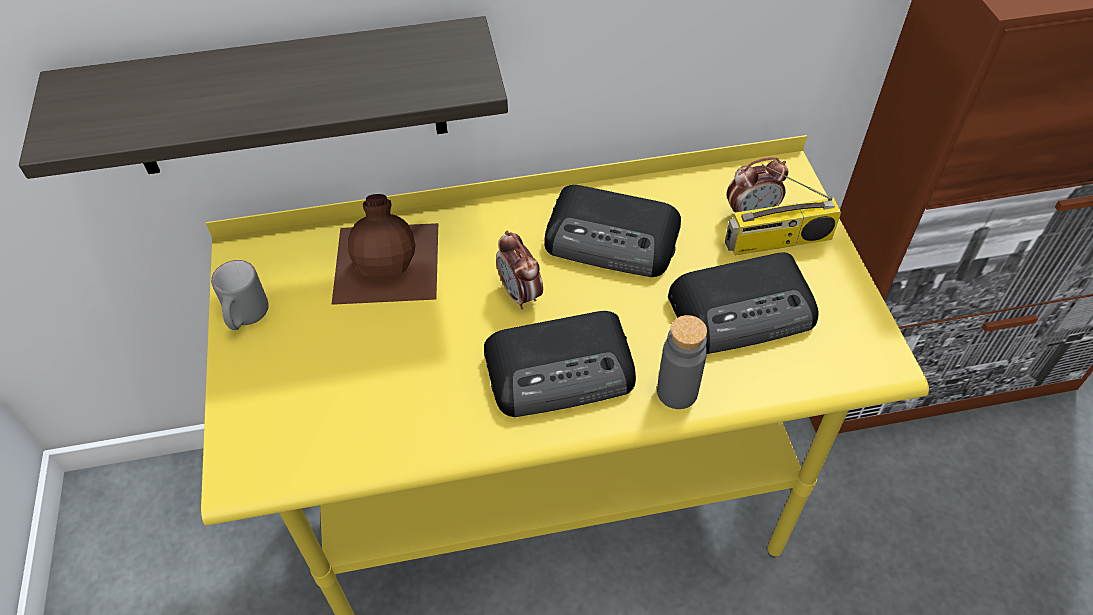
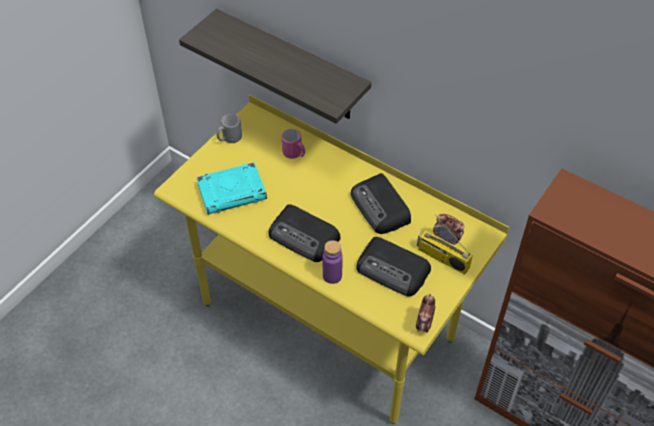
camera: 45 degrees right, 0 degrees up
brown bottle [331,194,438,305] -> pink mug [282,129,305,159]
alarm clock [496,231,543,310] -> alarm clock moved to [416,294,435,333]
grey bottle [657,315,707,409] -> purple bottle [323,240,343,284]
none -> turquoise book [196,162,267,214]

